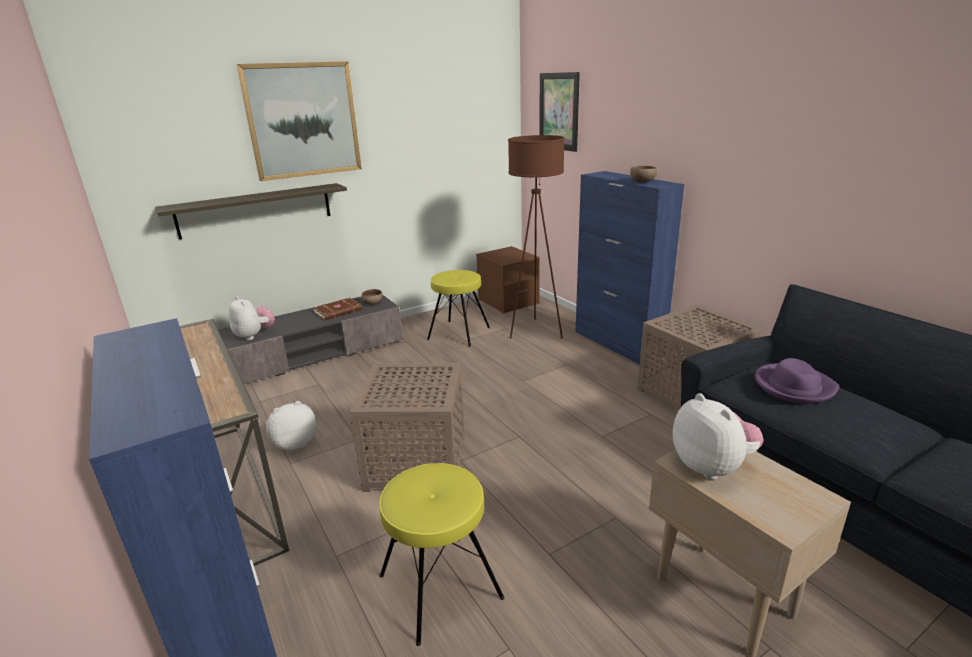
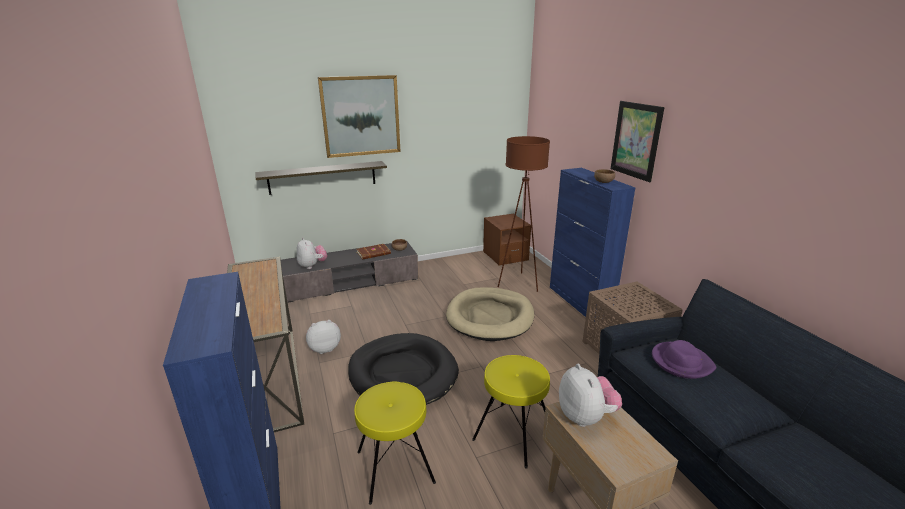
camera: 10 degrees right, 0 degrees up
brown side table [350,363,465,492] -> black dog bed [348,333,459,405]
yellow stool [427,270,490,347] -> yellow stool moved to [472,355,550,469]
picture [539,72,580,152] -> picture moved to [611,101,665,182]
none -> beige dog bed [446,287,534,341]

